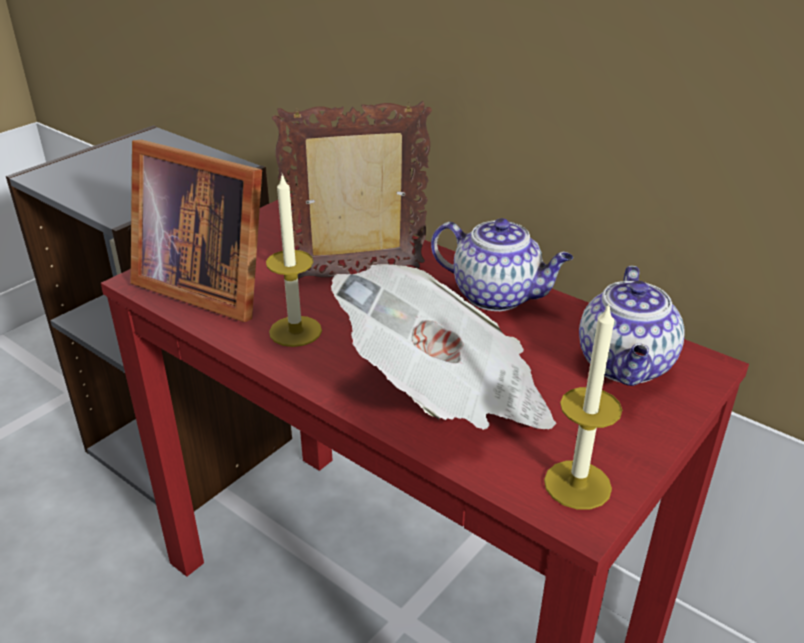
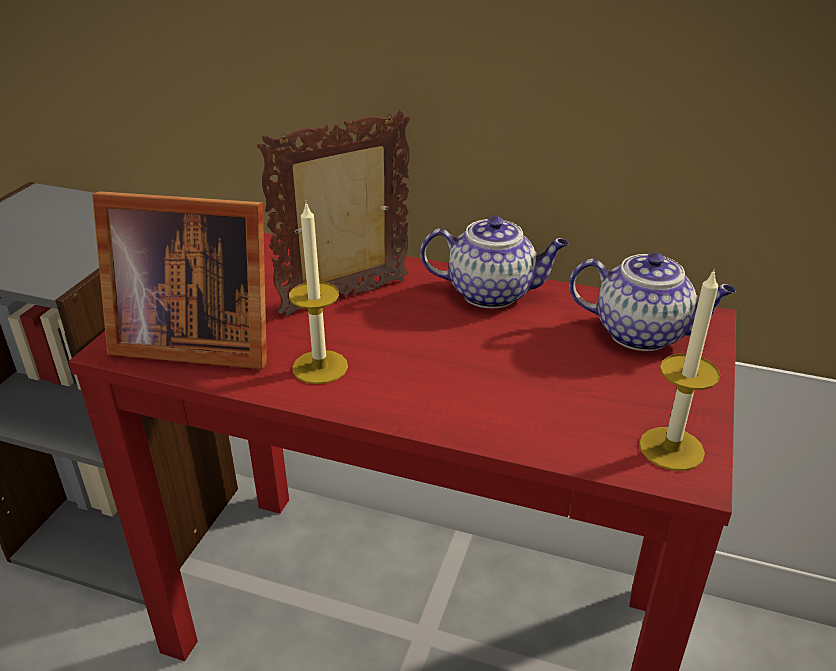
camera: 20 degrees left, 0 degrees up
newspaper [331,264,556,430] -> none
teapot [579,266,685,386] -> teapot turned 60 degrees counterclockwise [569,252,736,351]

